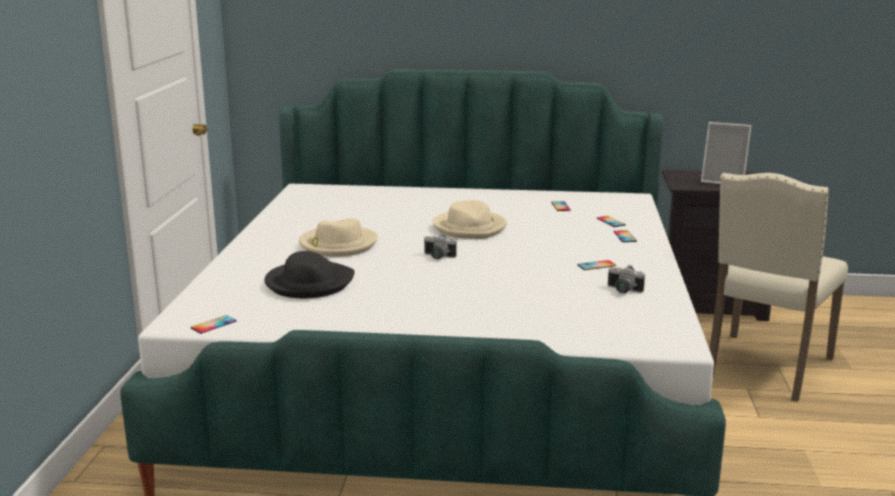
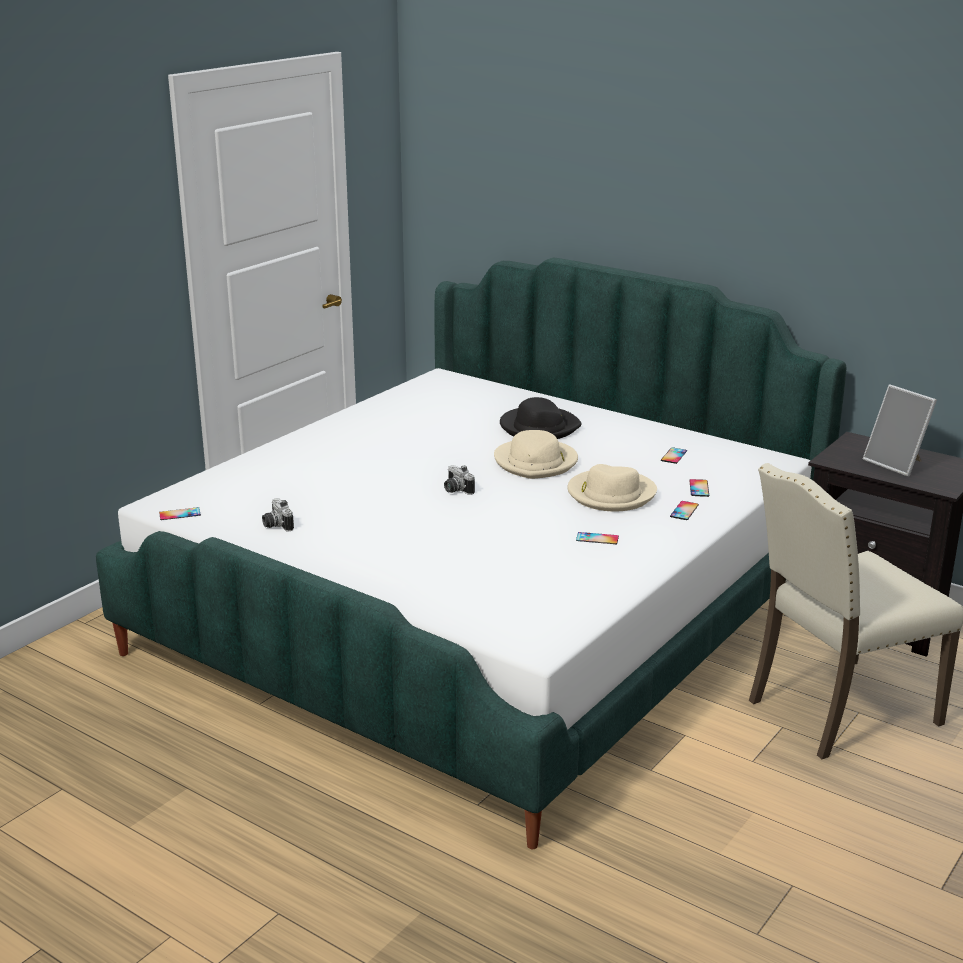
camera: 30 degrees right, 5 degrees up
black hat [264,251,355,298] -> black hat moved to [500,397,582,439]
beige hat [299,218,378,257] -> beige hat moved to [568,464,657,511]
camera [608,264,645,293] -> camera moved to [262,498,294,532]

